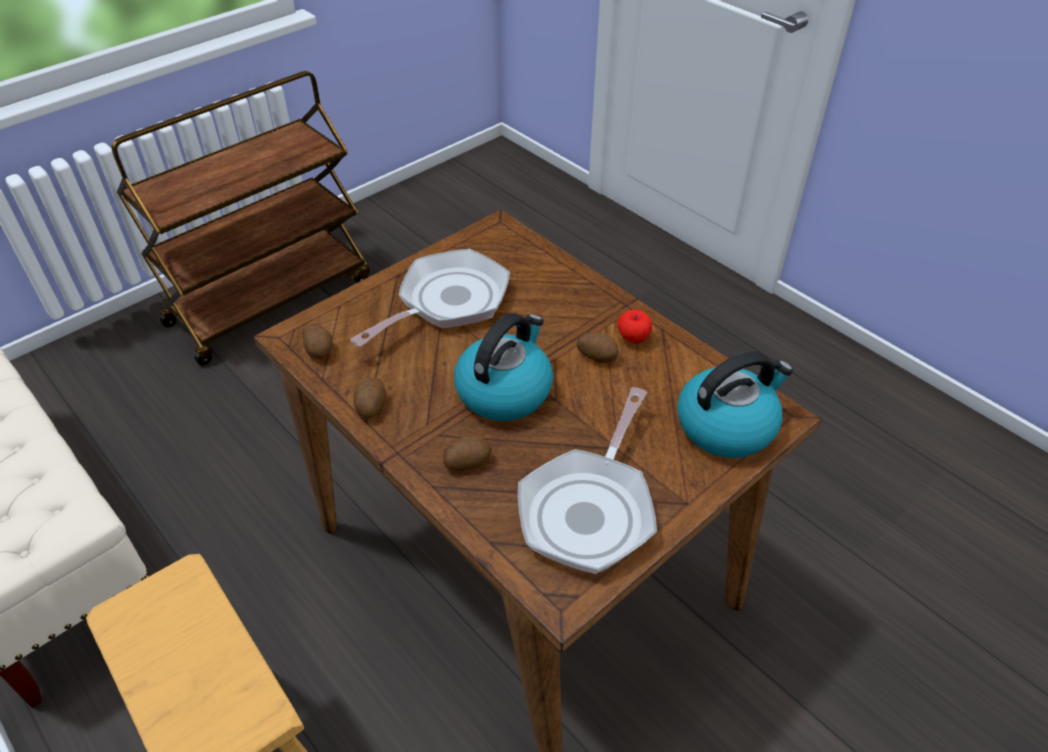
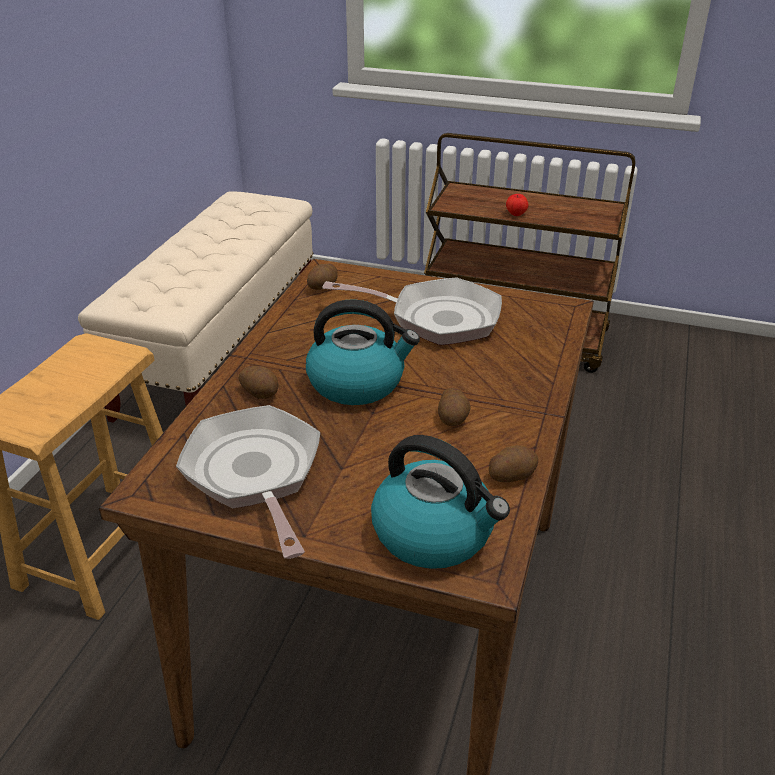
camera: 60 degrees right, 10 degrees down
potato [354,377,386,418] -> potato moved to [489,445,538,482]
frying pan [518,387,657,574] -> frying pan turned 75 degrees clockwise [176,405,320,559]
apple [617,309,652,344] -> apple moved to [506,194,528,216]

